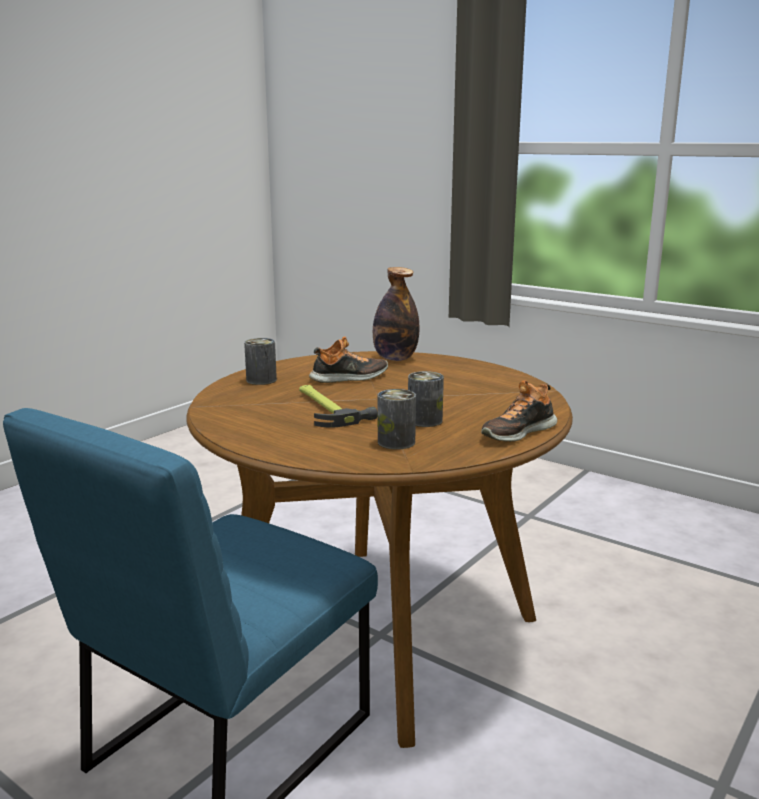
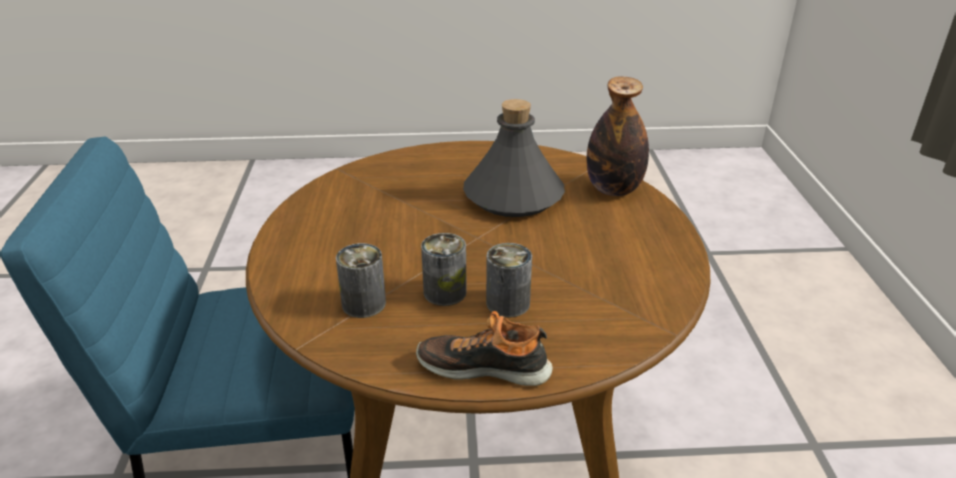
camera: 50 degrees right, 15 degrees up
can [244,338,277,385] -> can moved to [486,243,532,318]
hammer [299,385,378,428] -> none
shoe [309,336,388,383] -> grey bottle [463,99,565,217]

